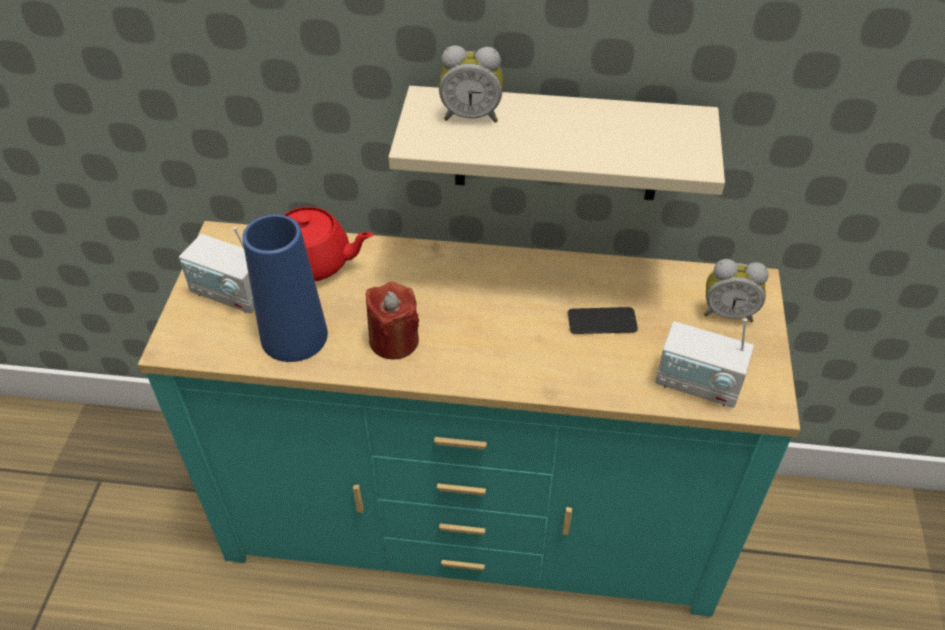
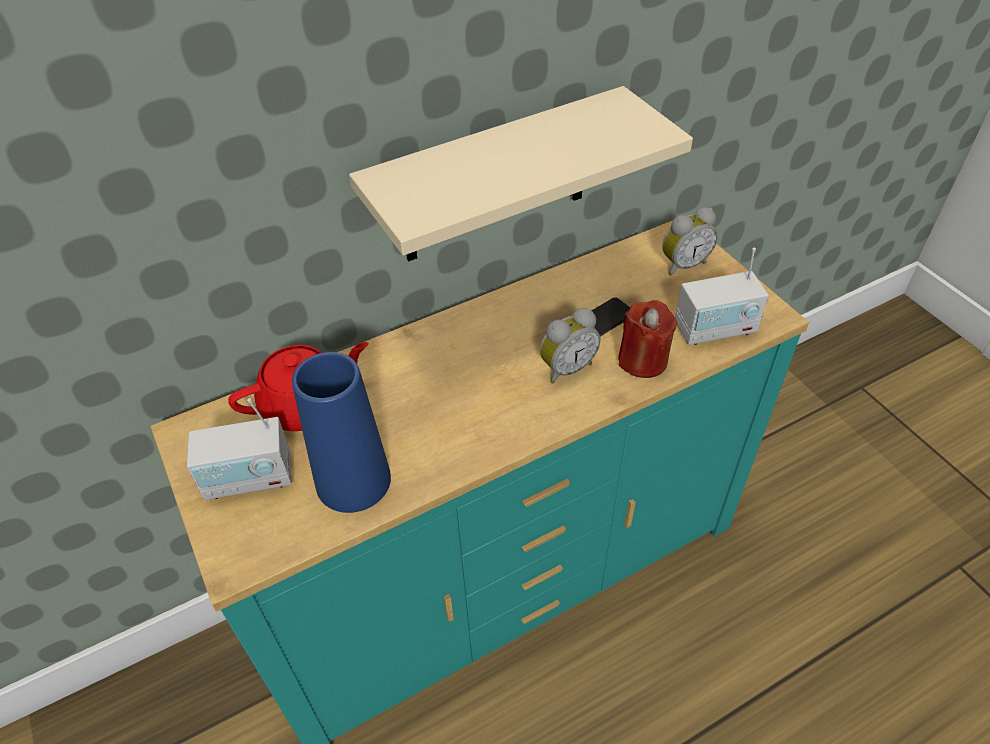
camera: 35 degrees left, 0 degrees up
red candle [366,282,419,359] -> red candle moved to [618,300,677,378]
alarm clock [439,45,503,123] -> alarm clock moved to [540,308,600,384]

